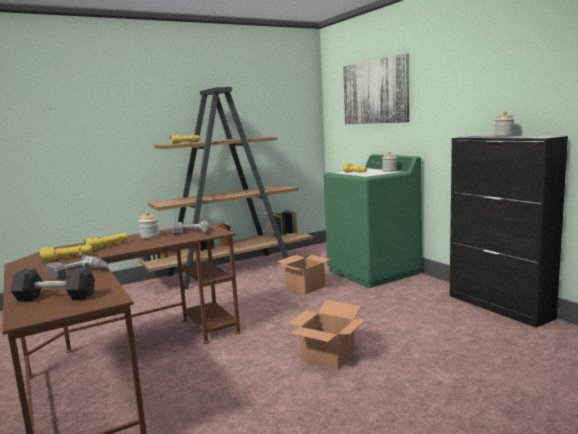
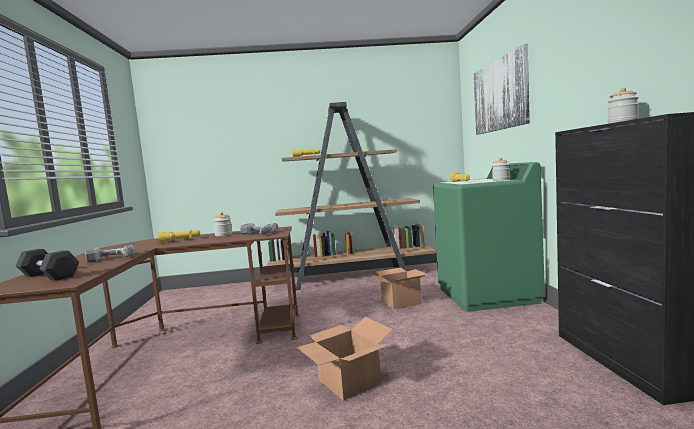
camera: 25 degrees right, 5 degrees down
yellow flashlight [40,245,92,262] -> none

